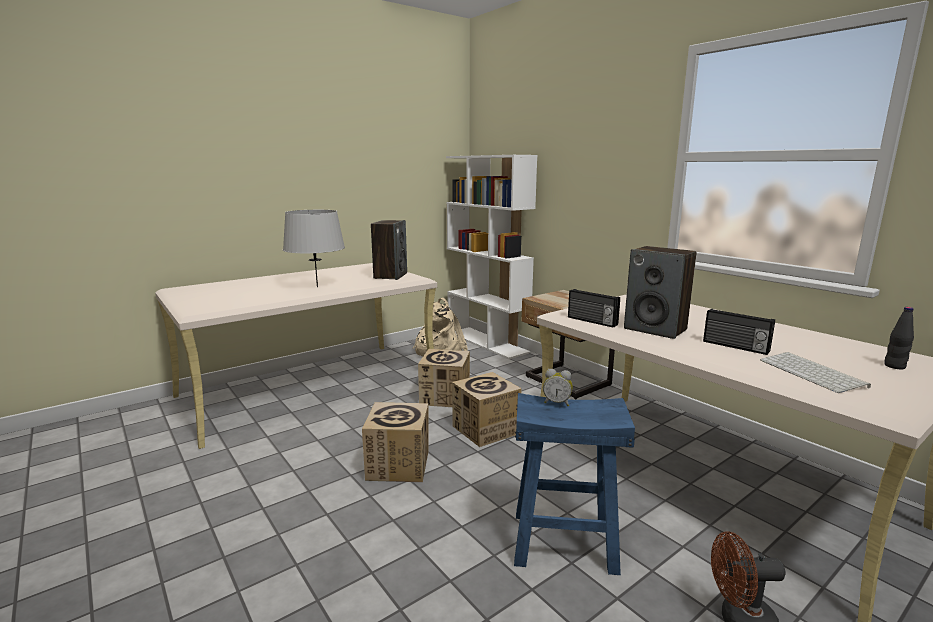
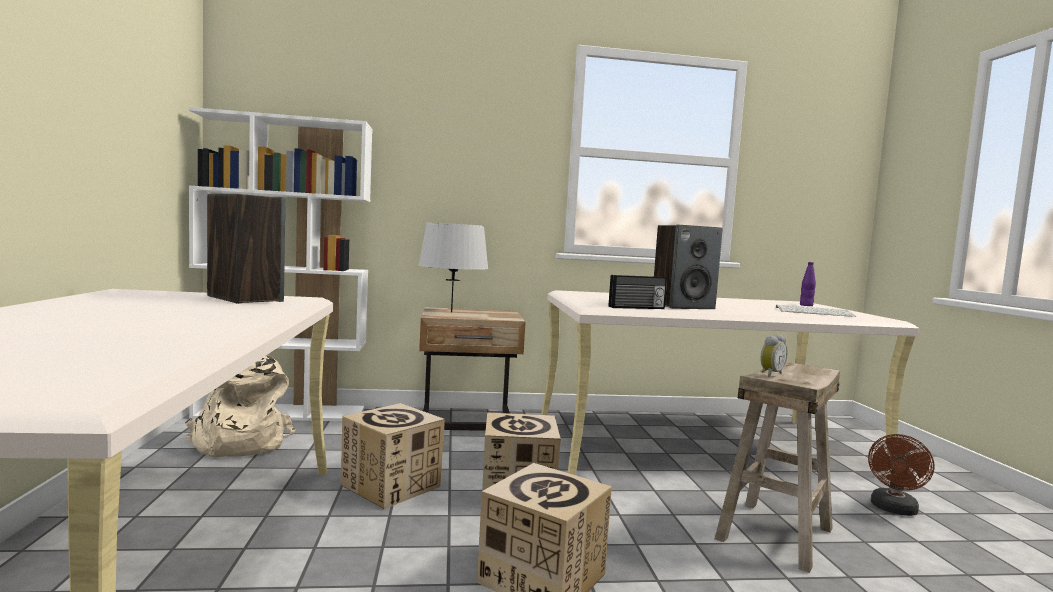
camera: 60 degrees left, 10 degrees down
grey table lamp [283,210,345,287] -> grey table lamp moved to [418,222,489,313]
blue stool [514,393,635,575] -> beige stool [714,362,840,573]
radio [703,309,775,355] -> none
black bottle [884,307,914,369] -> purple bottle [800,262,816,306]

